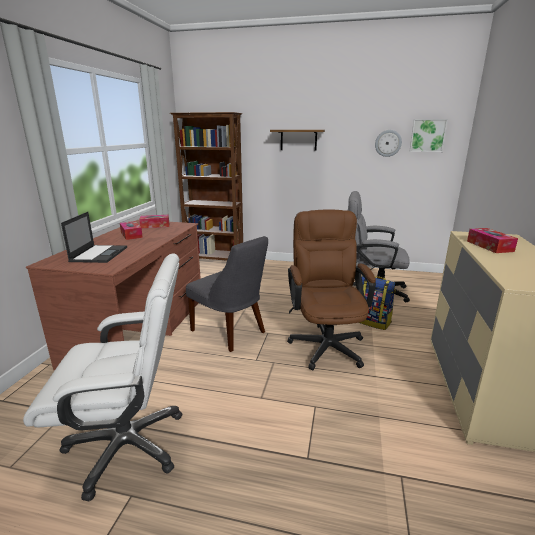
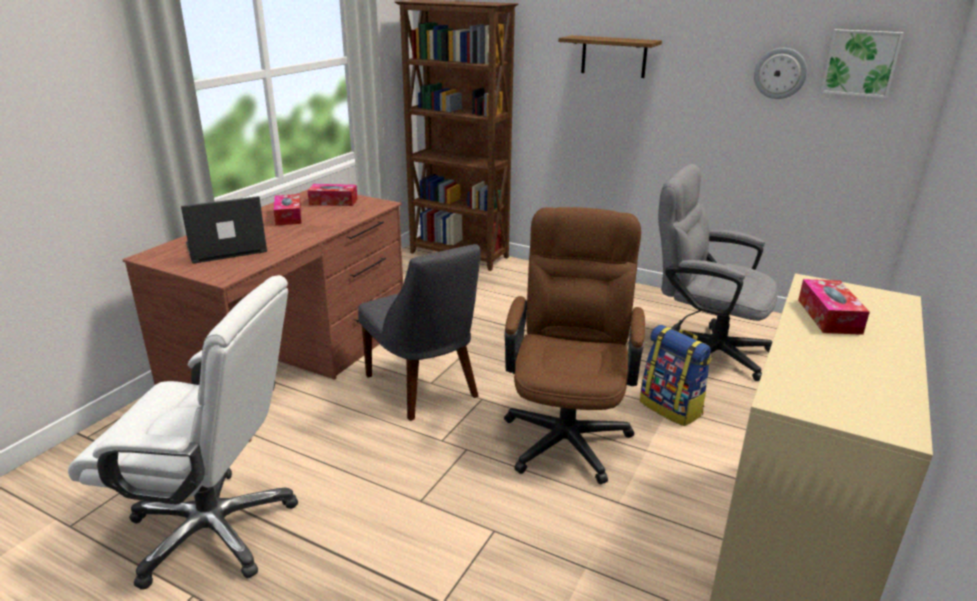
camera: 15 degrees right, 5 degrees up
laptop [61,212,127,263] -> laptop turned 135 degrees counterclockwise [181,196,267,264]

